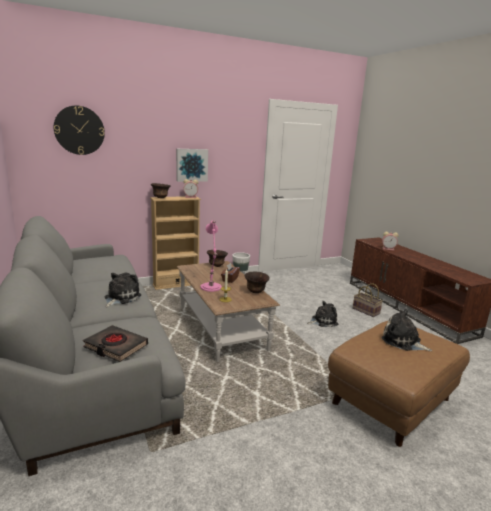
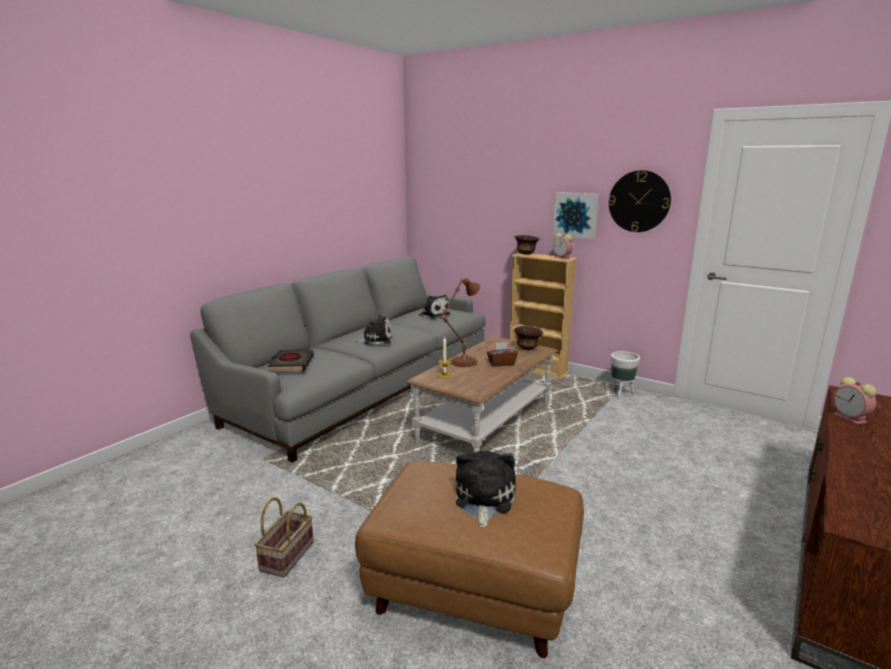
camera: 60 degrees right, 0 degrees up
wall clock [54,105,105,155] -> wall clock moved to [609,170,671,232]
pink table lamp [201,221,222,292] -> brown table lamp [441,278,480,367]
brown bowl [245,272,270,293] -> none
plush toy [307,301,338,327] -> plush toy moved to [417,295,450,319]
basket [353,283,383,317] -> basket moved to [254,497,314,577]

